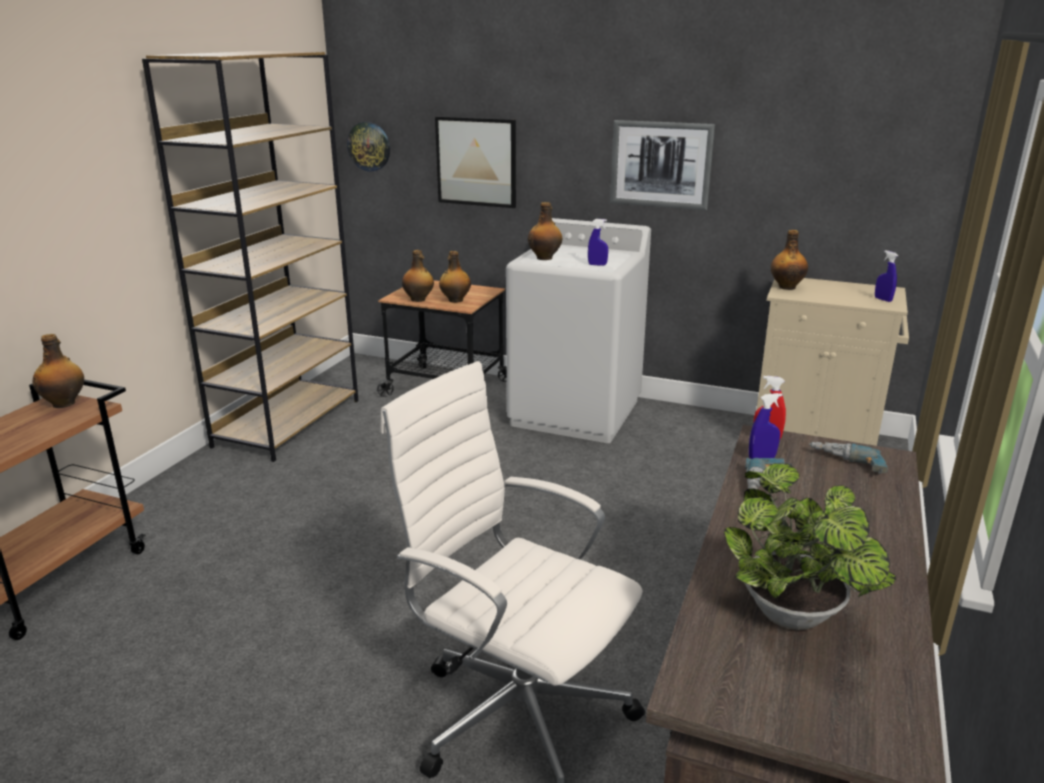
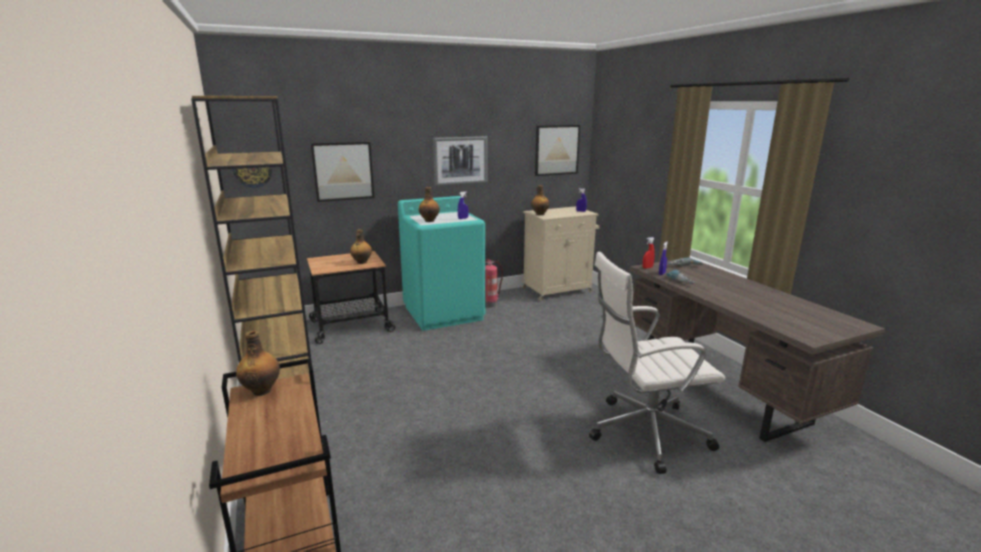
camera: 45 degrees left, 5 degrees down
bottle [402,250,434,302] -> none
white washing machine [506,218,651,443] -> turquoise washing machine [398,196,485,331]
potted plant [724,463,896,630] -> none
none -> fire extinguisher [485,259,503,307]
none -> picture [535,125,580,176]

